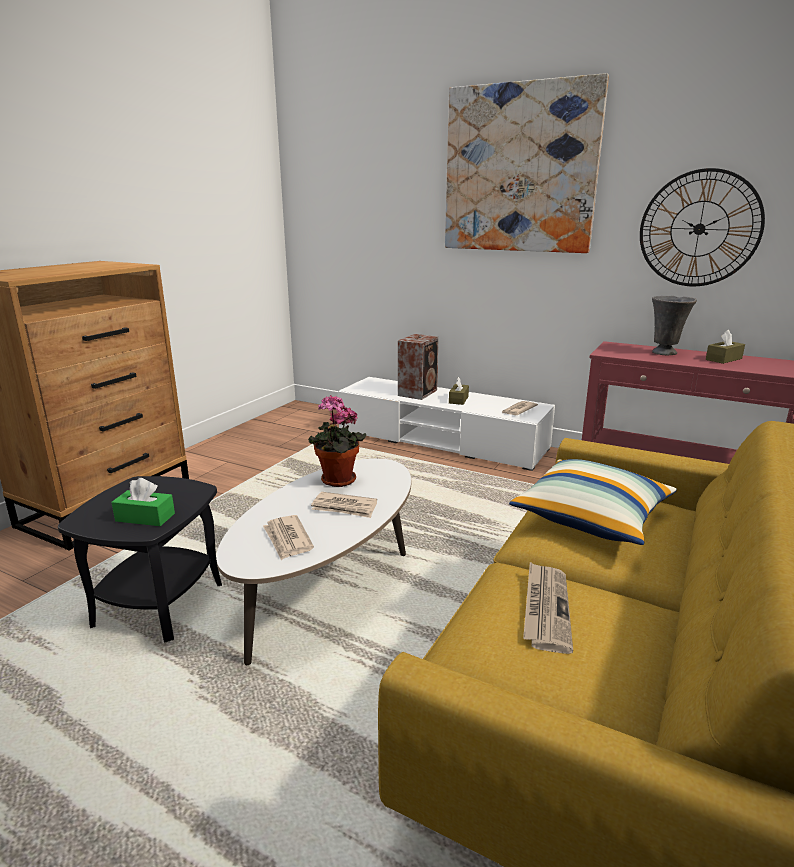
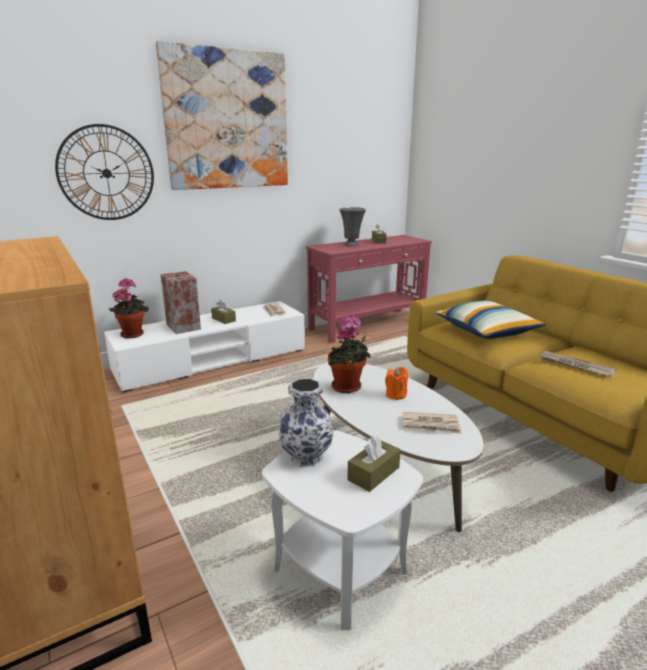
camera: 60 degrees left, 0 degrees up
black side table [58,476,222,643] -> white side table [262,430,423,630]
green tissue box [112,478,175,526] -> brown tissue box [347,434,400,492]
newspaper [311,492,377,518] -> orange candle [385,367,408,400]
wall clock [640,168,765,286] -> wall clock moved to [55,124,154,220]
none -> potted plant [109,278,149,338]
none -> vase [279,379,334,467]

